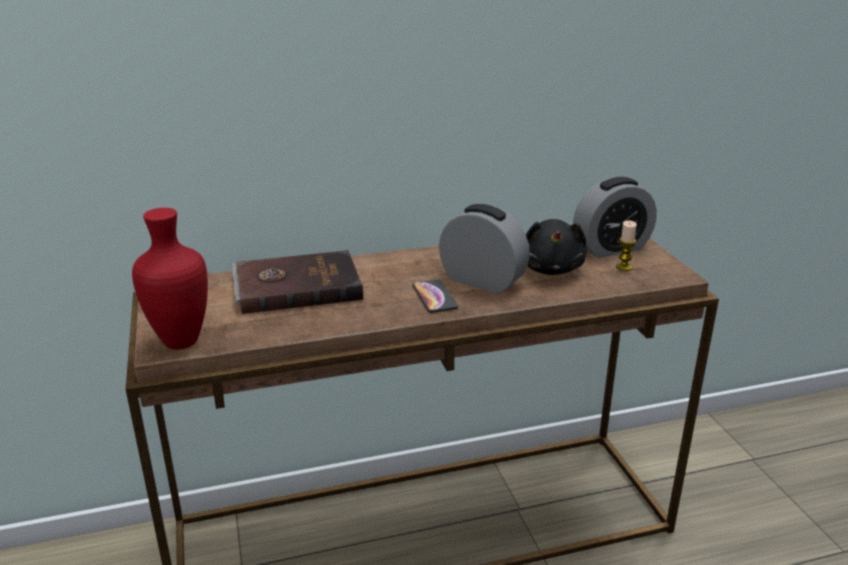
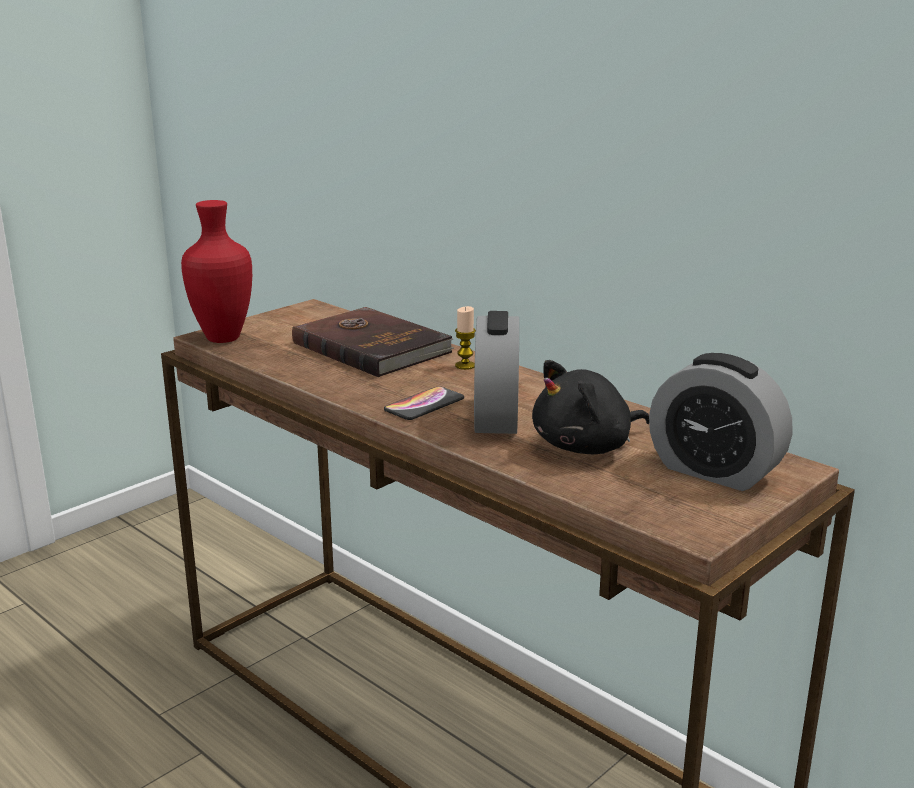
camera: 60 degrees right, 5 degrees down
candle [616,221,637,271] -> candle moved to [455,306,476,370]

